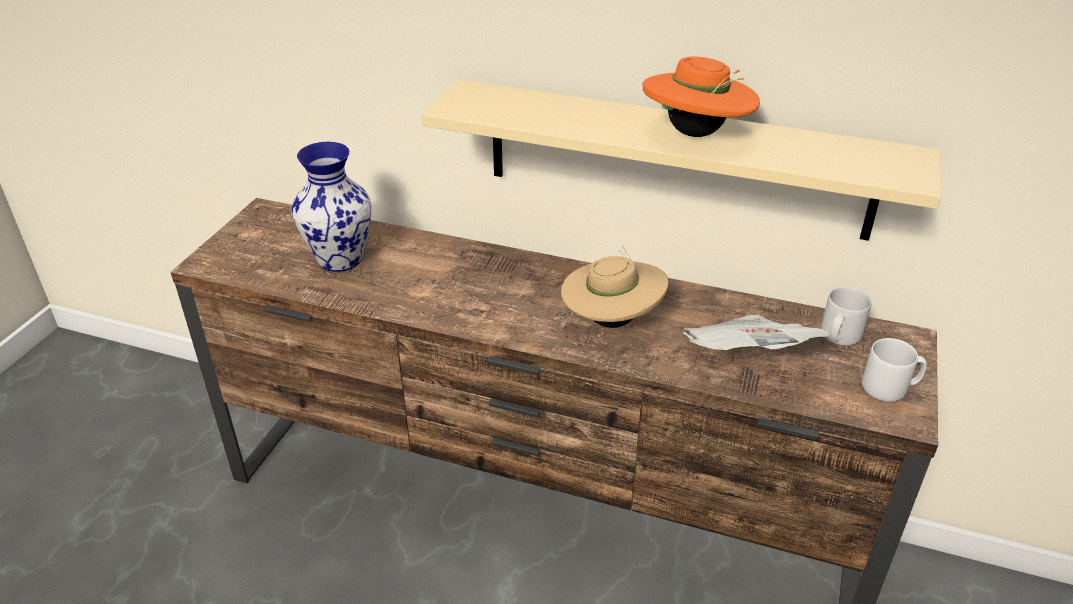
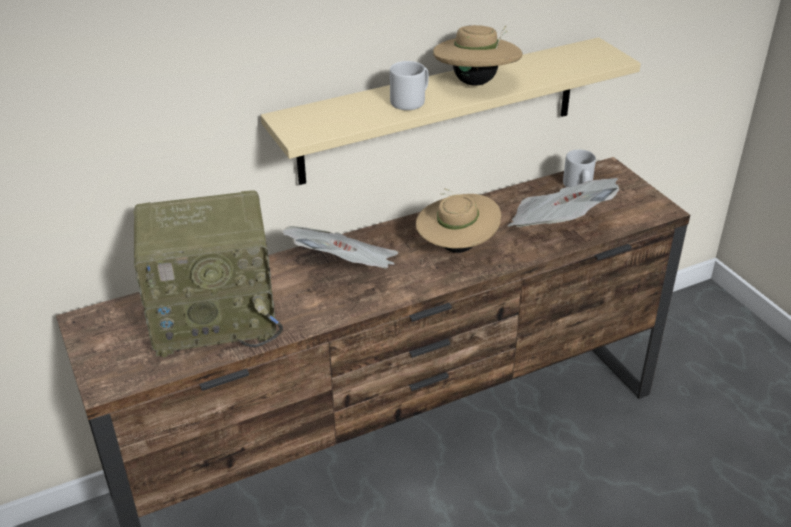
camera: 45 degrees left, 0 degrees up
vase [292,142,372,272] -> radio [133,190,283,357]
orange hat [643,56,760,137] -> beige hat [433,25,522,86]
grey mug [862,338,927,402] -> grey mug moved to [390,61,429,110]
none -> newspaper [283,226,398,269]

